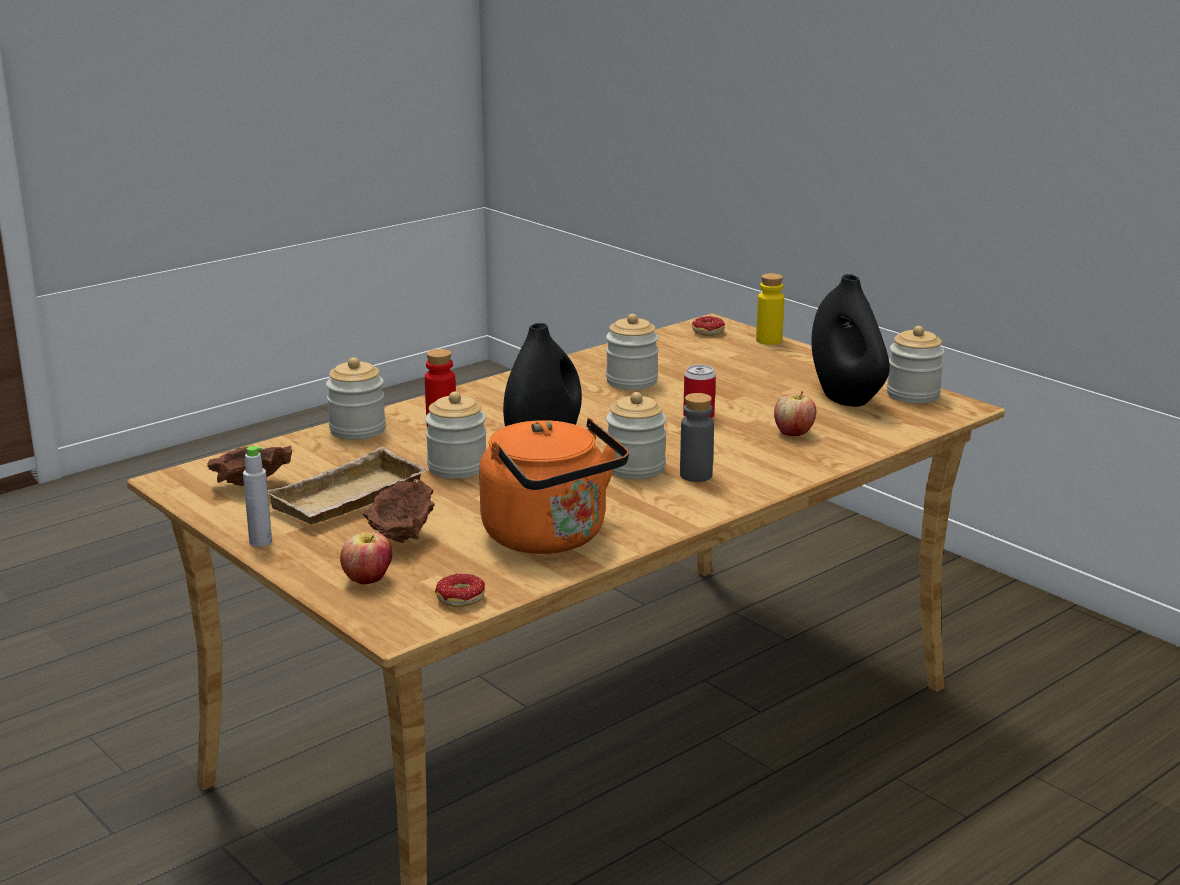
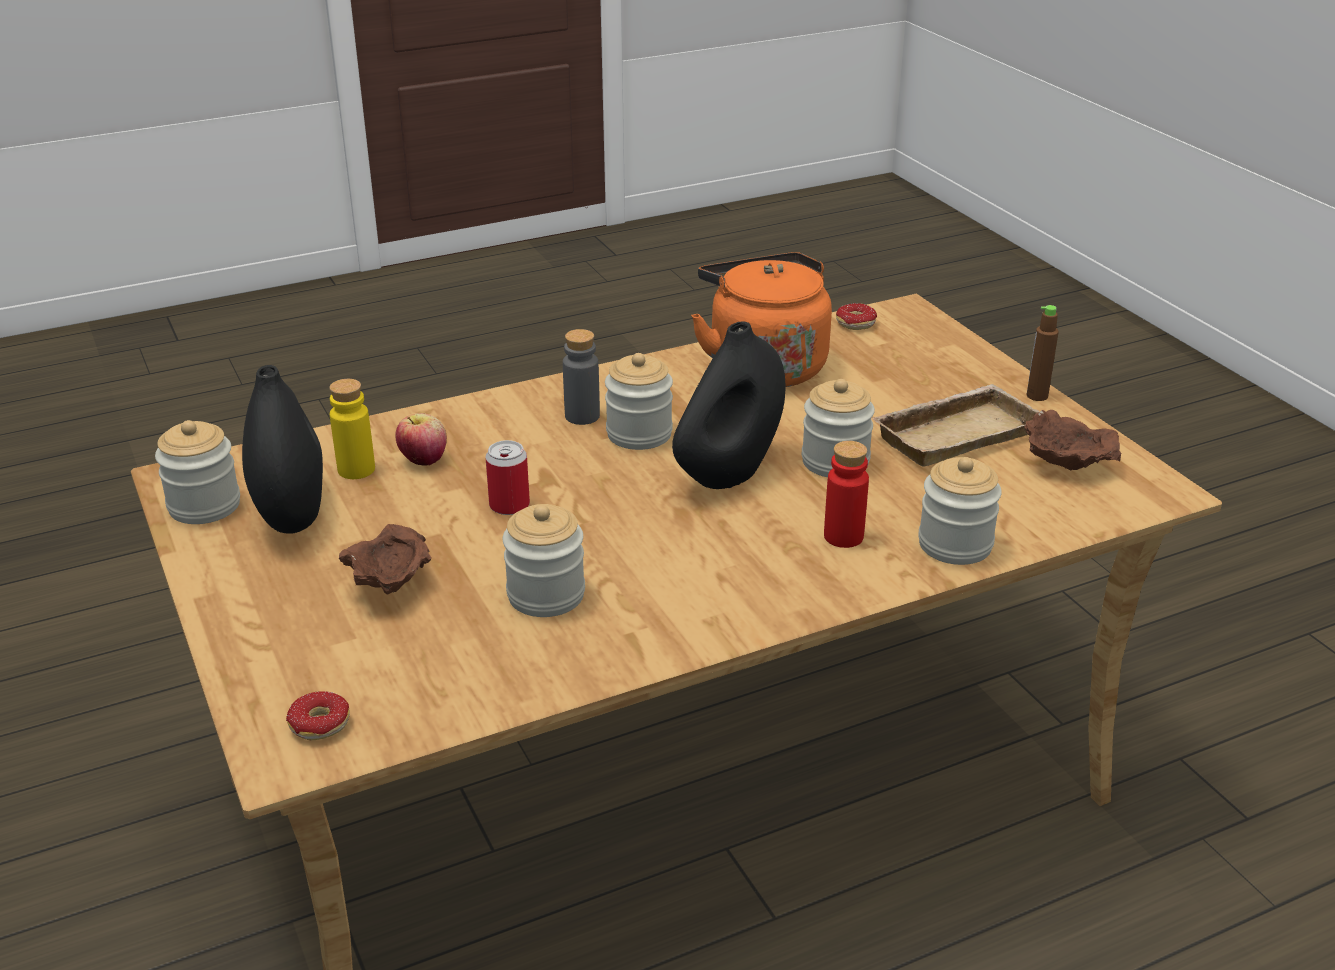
camera: 165 degrees left, 10 degrees up
grey bottle [243,446,272,547] -> brown bottle [1027,305,1059,401]
apple [340,531,392,584] -> none
brown bowl [362,479,435,543] -> brown bowl moved to [339,524,432,595]
yellow bottle [756,273,784,345] -> yellow bottle moved to [329,379,375,479]

